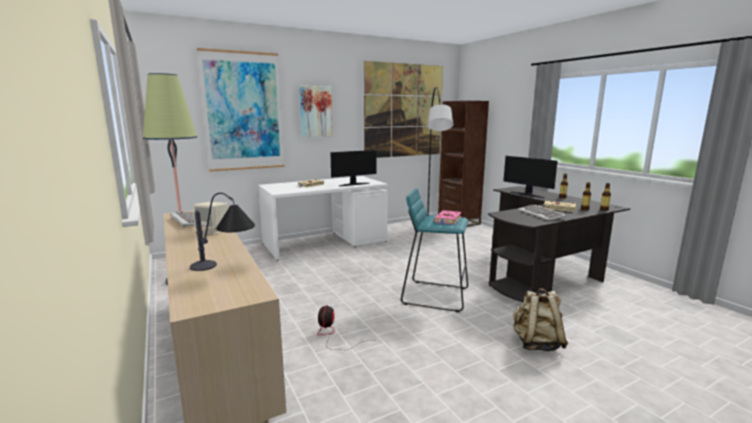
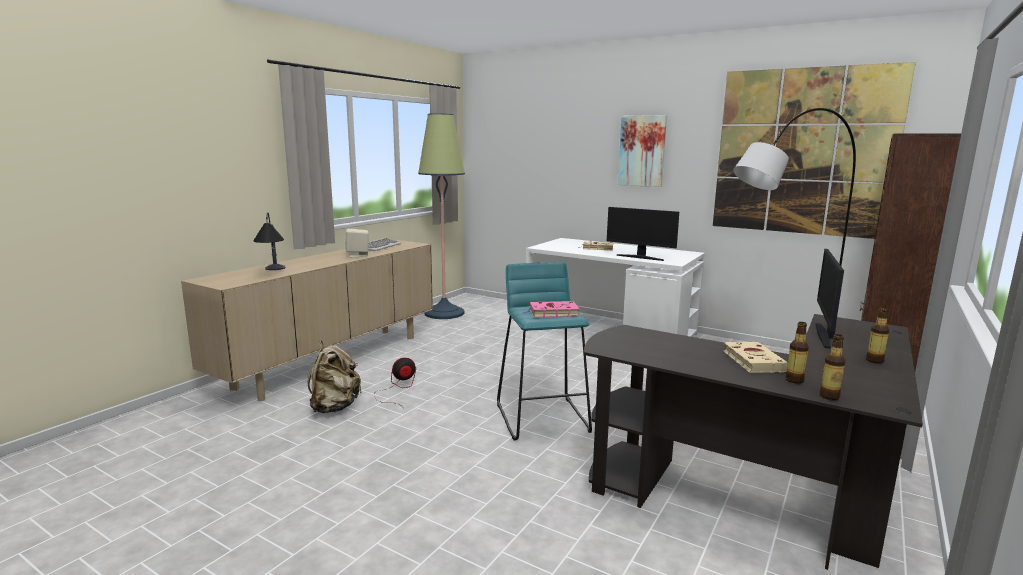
camera: 60 degrees right, 0 degrees up
picture [197,48,285,172] -> none
beige backpack [513,288,568,351] -> beige backpack moved to [307,341,362,413]
keyboard [518,204,567,221] -> none

